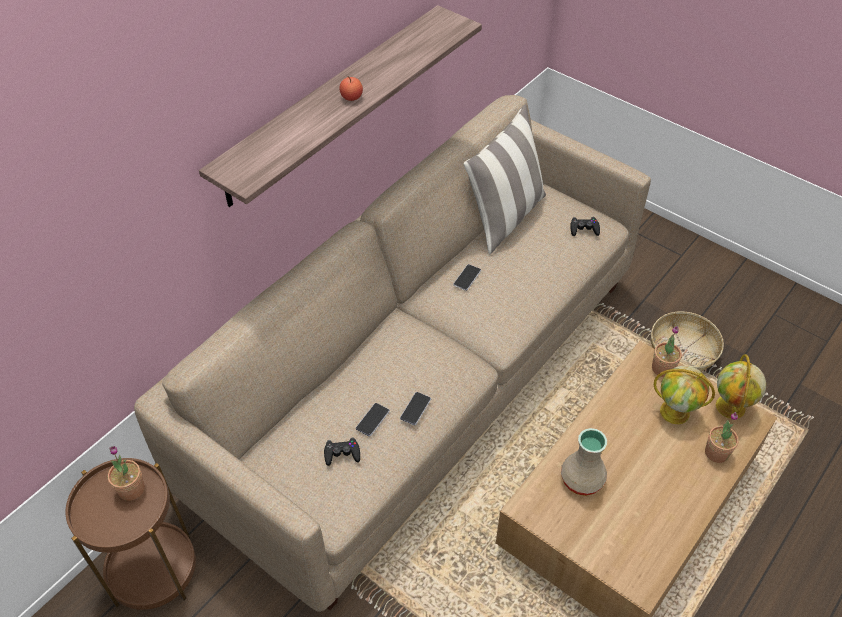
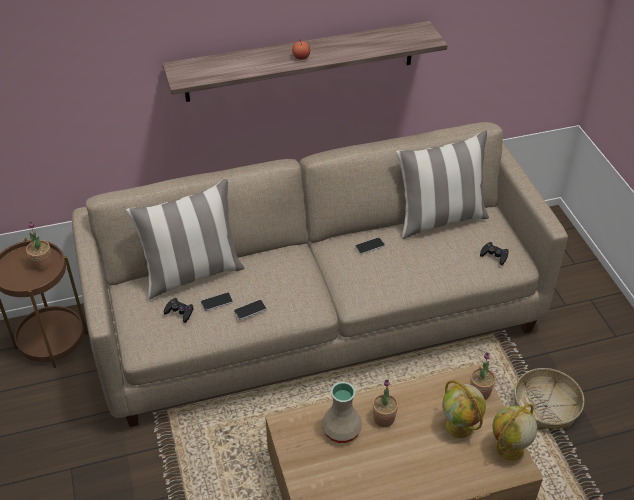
camera: 35 degrees right, 5 degrees down
potted plant [705,412,739,463] -> potted plant moved to [372,379,398,427]
none -> pillow [126,179,245,300]

